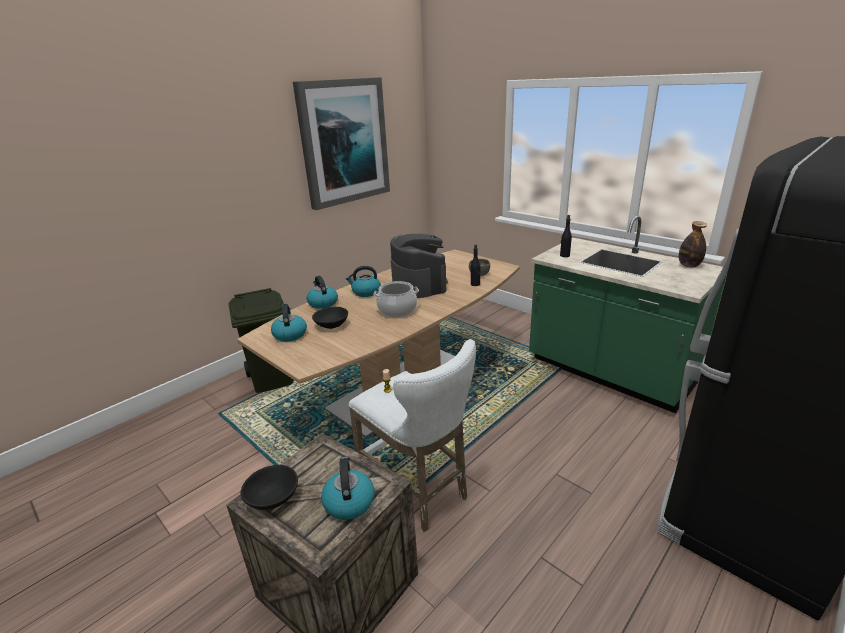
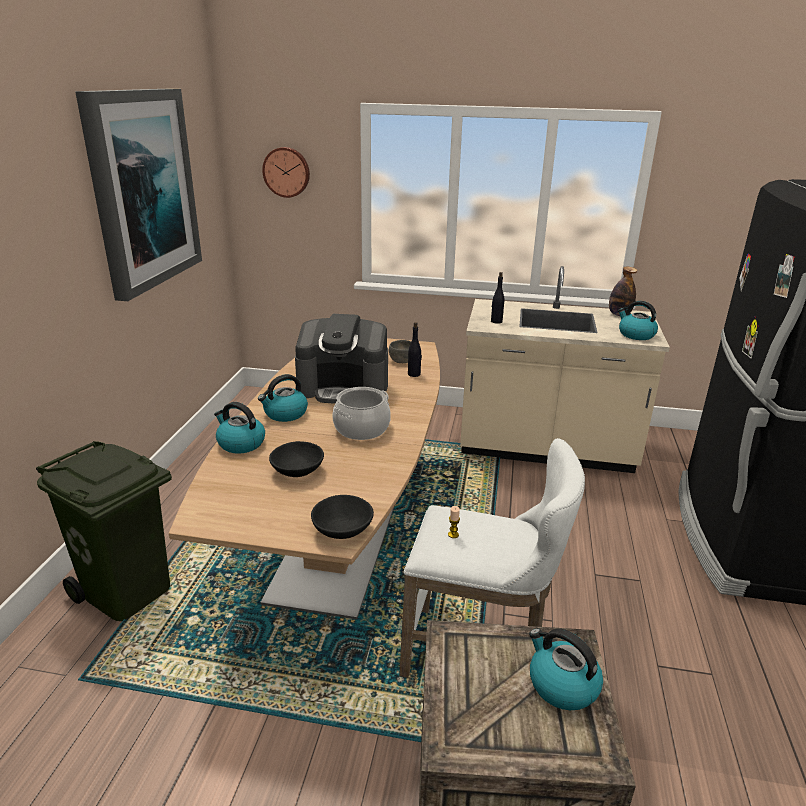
camera: 35 degrees left, 0 degrees up
black bowl [240,465,298,510] -> black bowl moved to [311,495,374,539]
kettle [271,304,307,342] -> kettle moved to [618,301,658,340]
coffee machine [390,234,448,298] -> coffee machine turned 150 degrees clockwise [295,314,388,404]
green counter [529,216,726,413] -> beige counter [460,266,670,473]
none -> wall clock [262,147,310,198]

